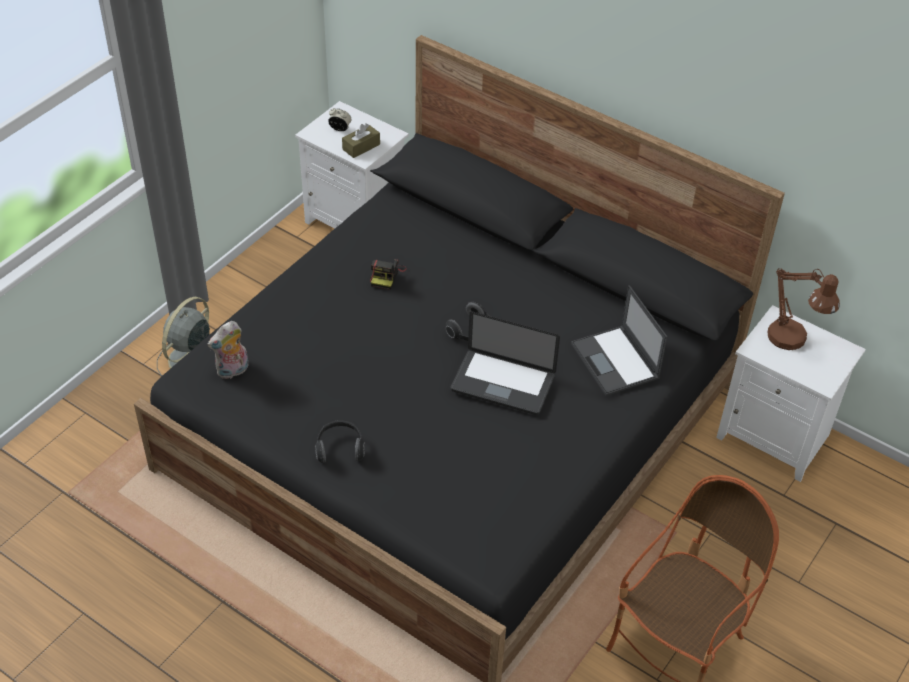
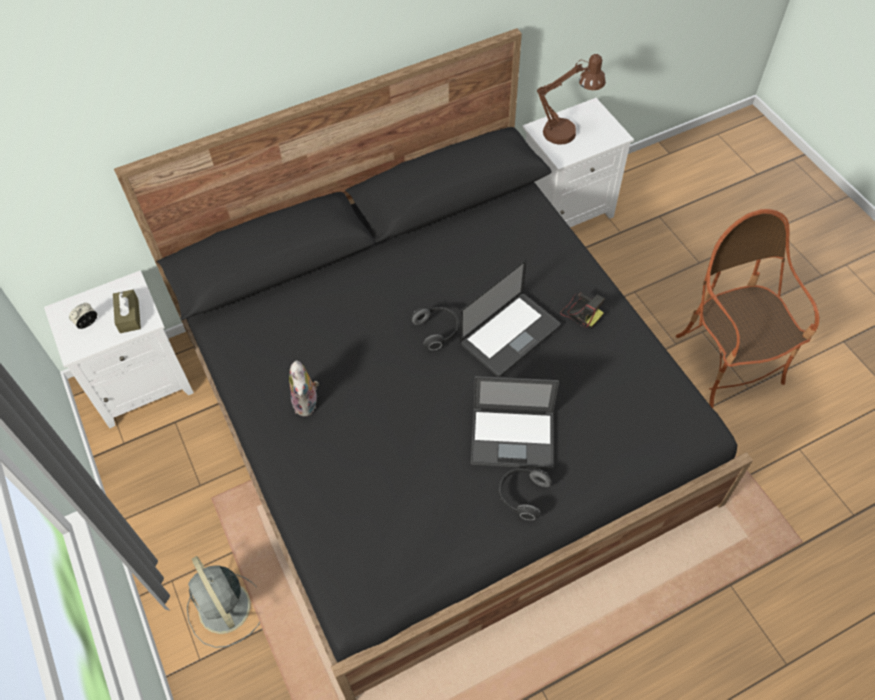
camera: 60 degrees left, 10 degrees up
plush toy [207,321,249,379] -> plush toy moved to [289,360,319,416]
camera [370,259,407,290] -> camera moved to [560,292,605,329]
laptop [571,285,667,396] -> laptop moved to [471,376,559,469]

